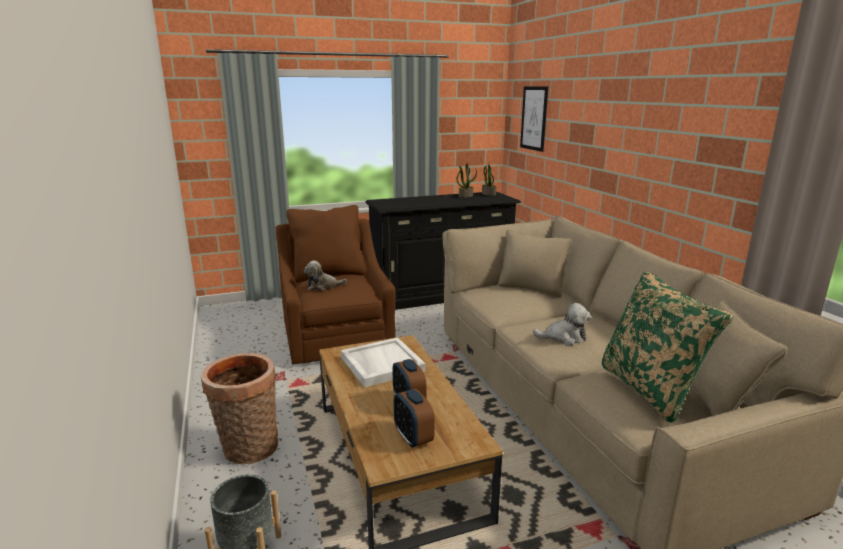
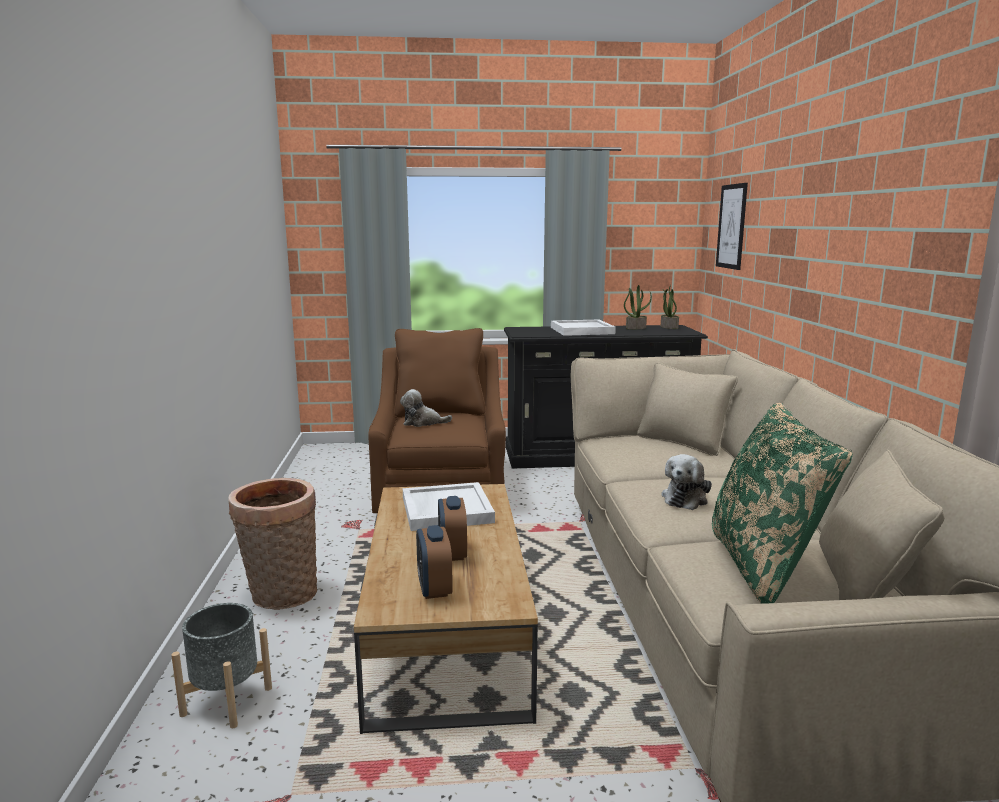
camera: 15 degrees right, 5 degrees down
plush toy [533,303,591,346] -> plush toy turned 105 degrees clockwise [662,454,712,510]
none -> white tray [551,320,616,336]

